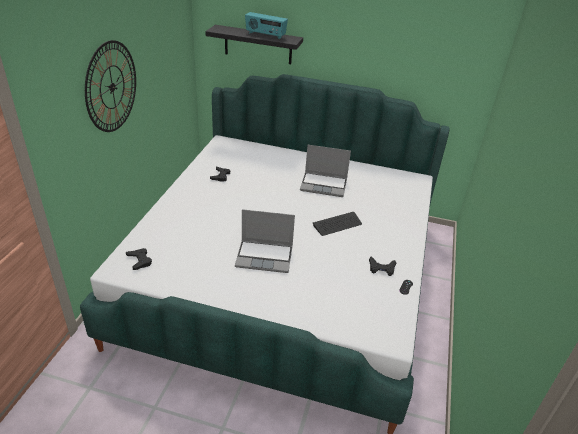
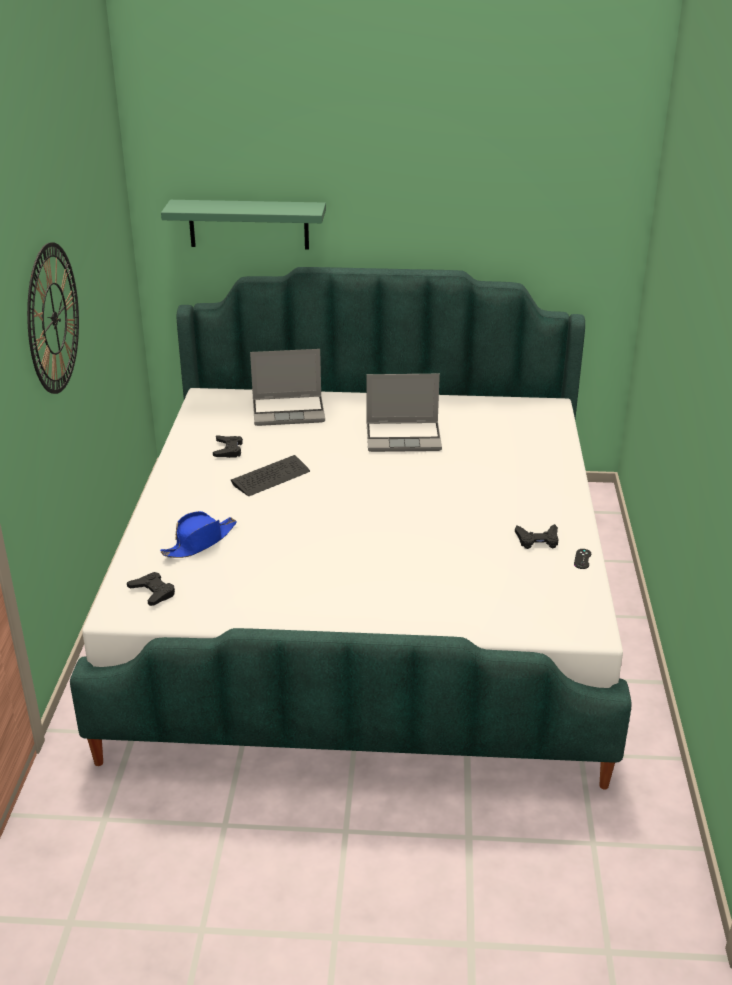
camera: 10 degrees left, 5 degrees down
black shelf [205,25,303,64] -> green shelf [161,200,326,250]
laptop [235,209,295,273] -> laptop moved to [250,349,325,426]
radio [245,12,288,39] -> none
keyboard [313,212,362,236] -> keyboard moved to [231,455,310,496]
none -> blue hat [160,511,237,558]

